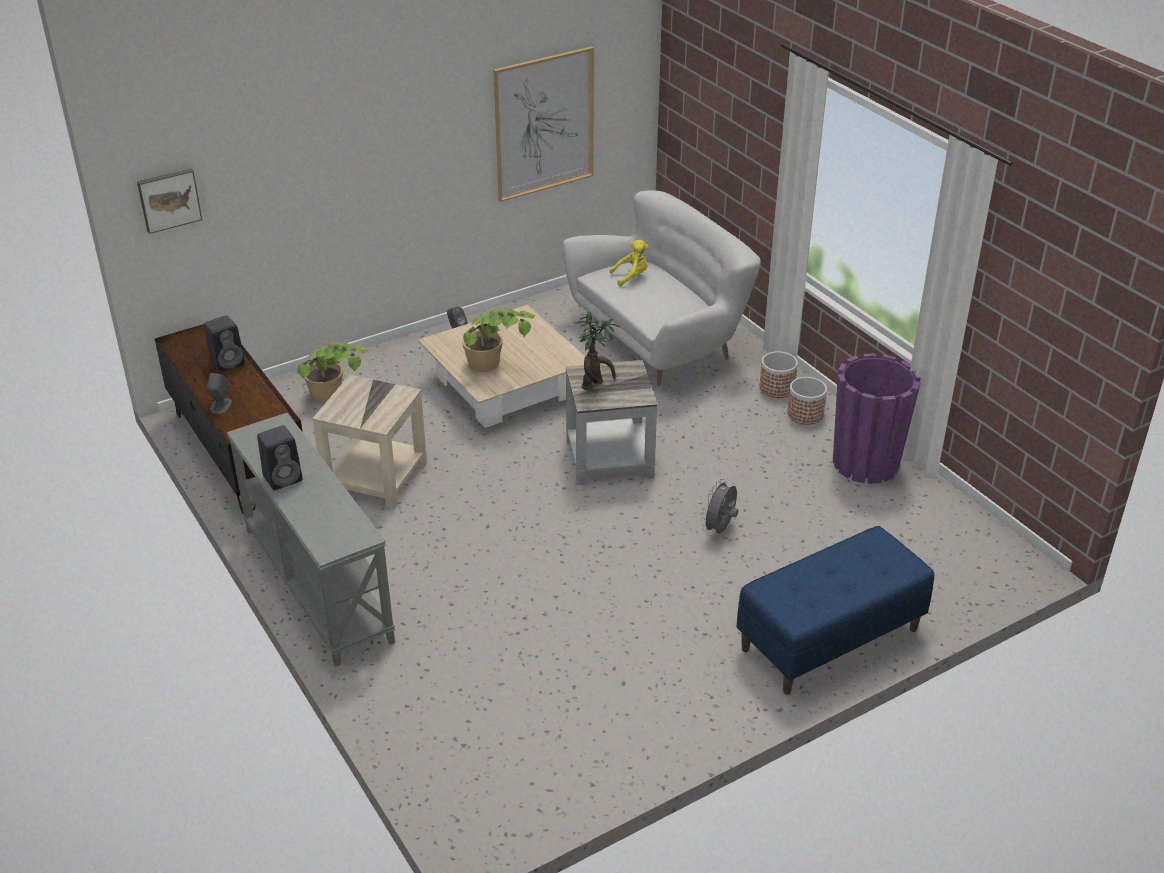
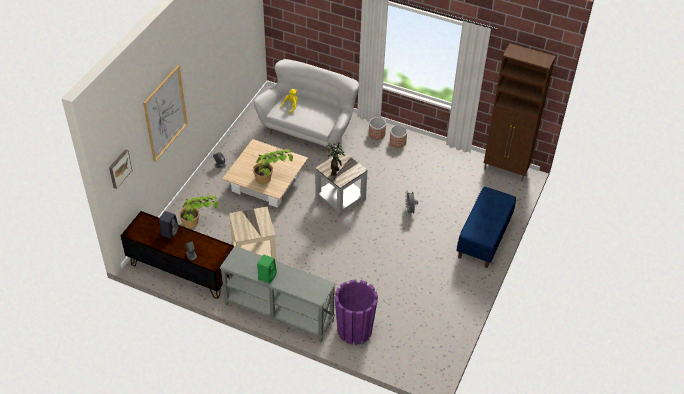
camera: 35 degrees left, 10 degrees up
black speaker [257,425,303,490] -> green speaker [257,255,277,284]
picture [493,46,594,202] -> picture moved to [143,65,187,162]
purple planter [833,353,921,484] -> purple planter moved to [335,279,378,345]
none -> brown cabinet [484,43,556,182]

